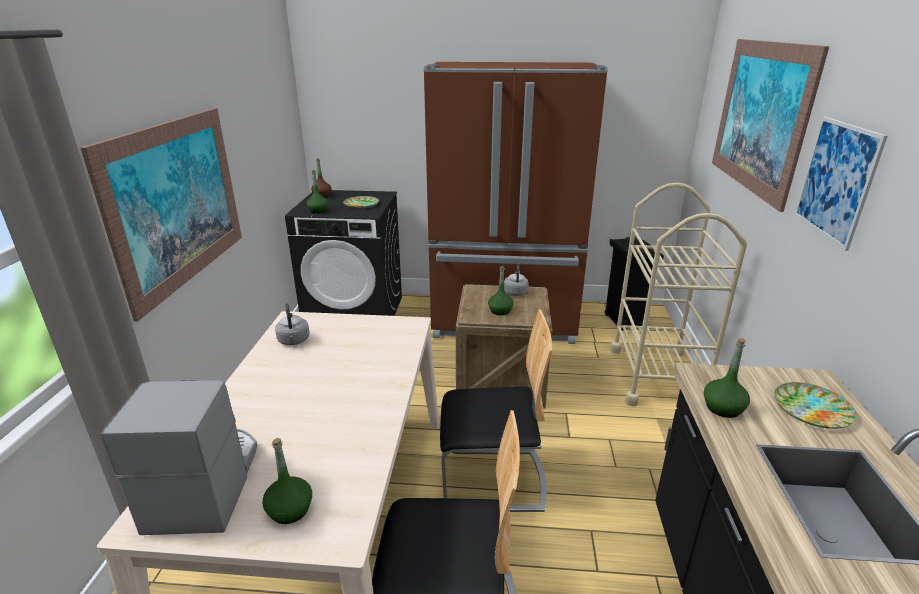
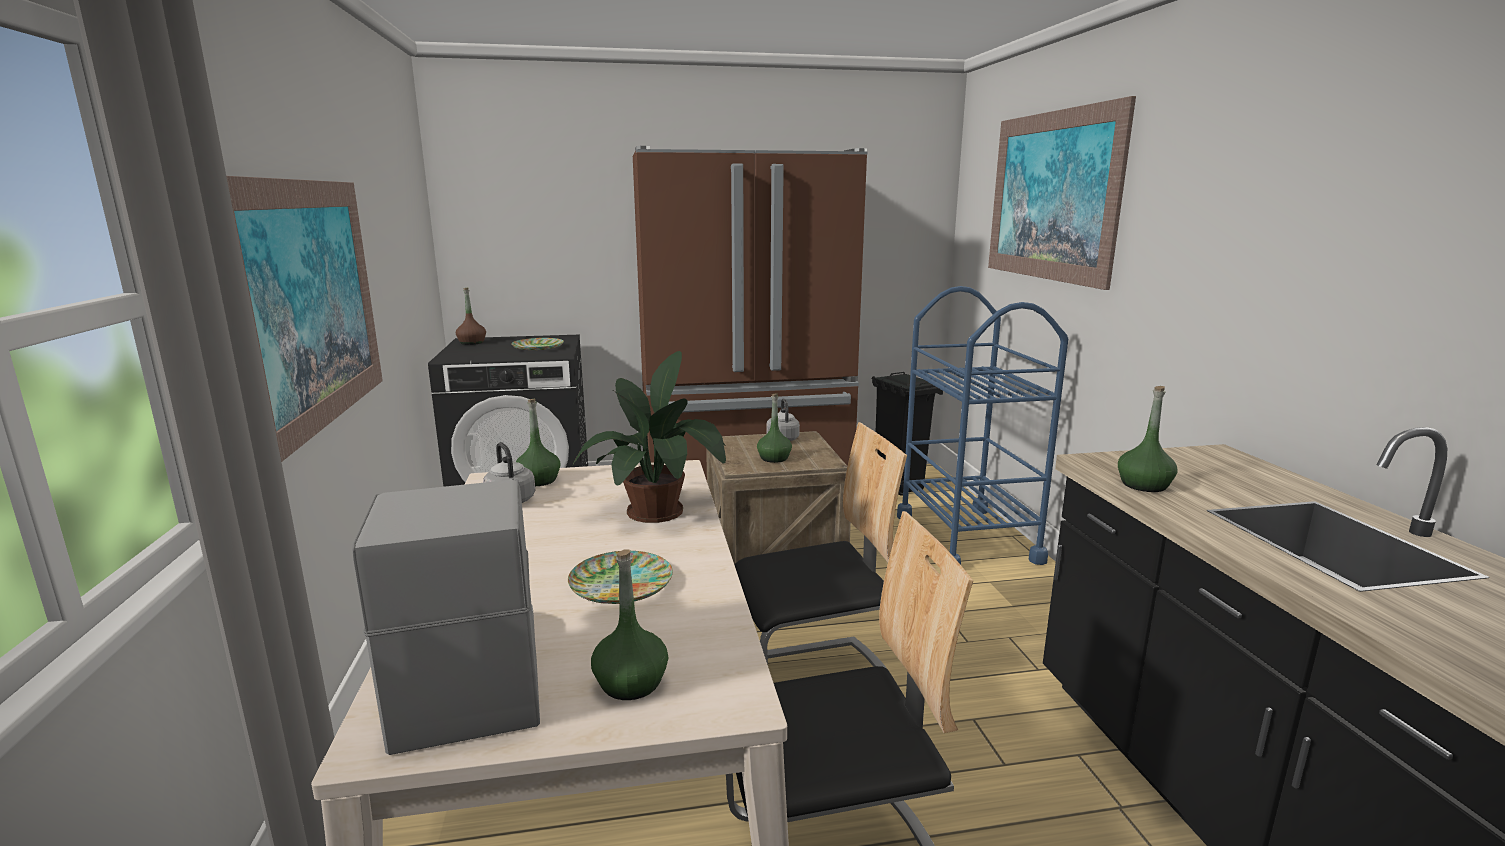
camera: 15 degrees left, 10 degrees down
green bottle [307,170,329,213] -> green bottle moved to [516,399,561,486]
beige cart [610,183,747,406] -> blue cart [897,286,1068,565]
plate [774,382,857,429] -> plate moved to [568,551,673,604]
picture [794,117,888,251] -> none
none -> potted plant [573,351,726,523]

